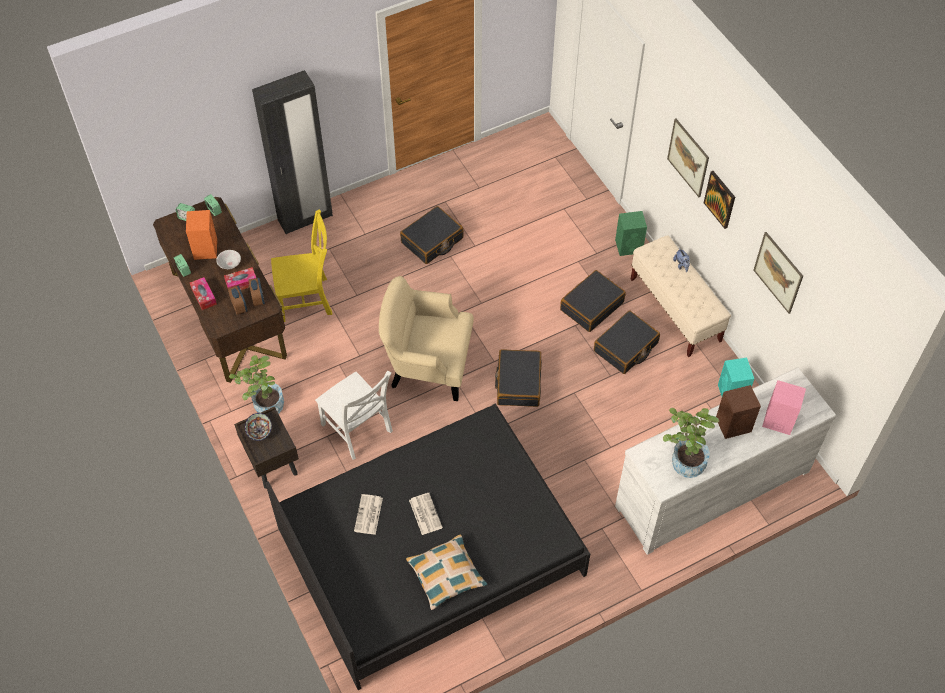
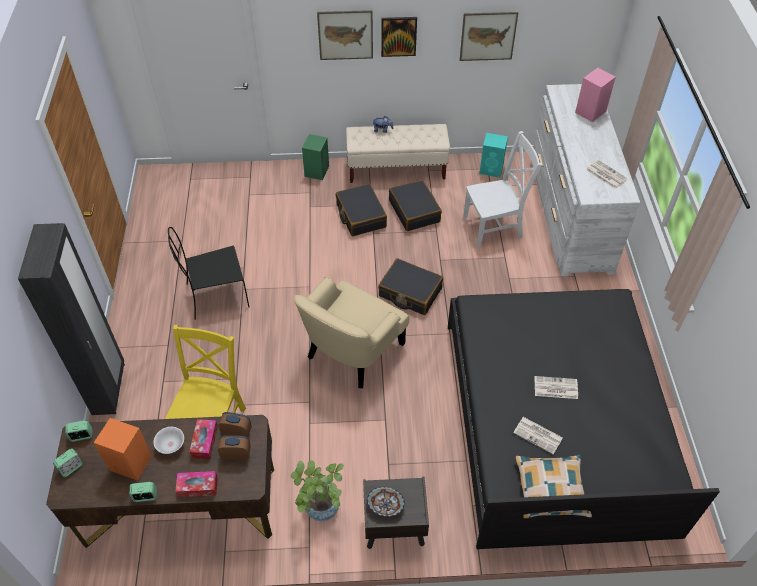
camera: 65 degrees left, 5 degrees down
white chair [315,371,393,460] -> white chair moved to [463,131,543,247]
black suitcase [400,206,463,264] -> black chair [168,227,249,320]
pillow [406,535,487,610] -> pillow moved to [516,455,592,518]
potted plant [663,408,719,478] -> newspaper [586,160,628,189]
brown speaker [716,385,761,439] -> none

